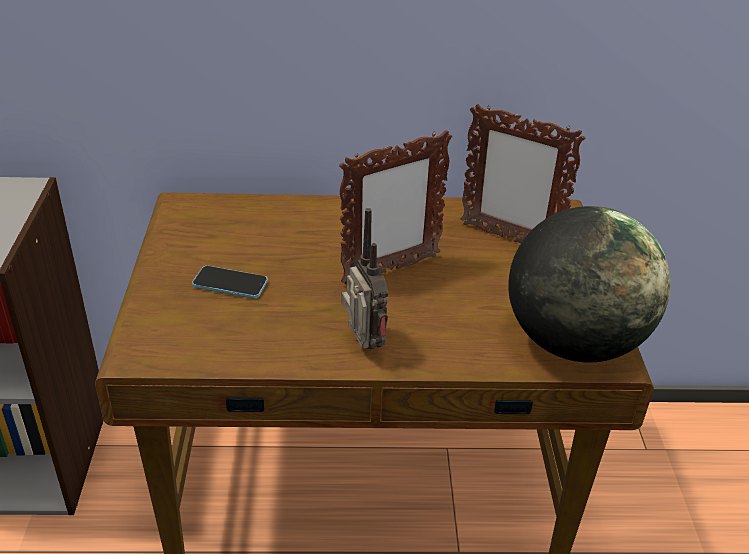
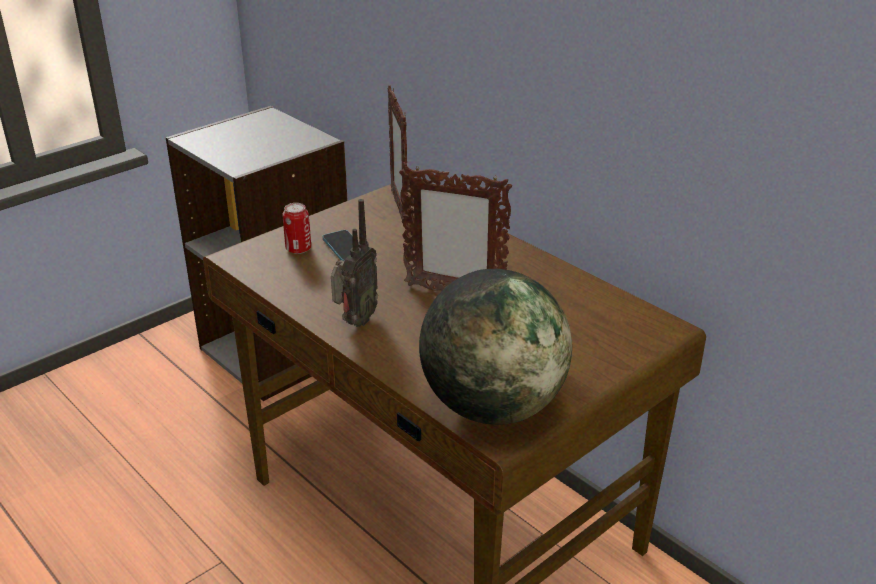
camera: 50 degrees right, 5 degrees down
picture frame [461,104,585,243] -> picture frame moved to [388,86,408,229]
none -> can [282,203,311,254]

